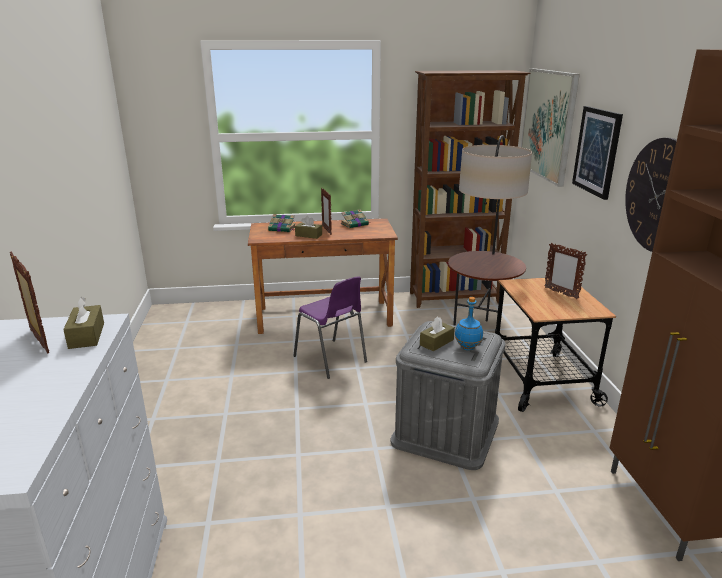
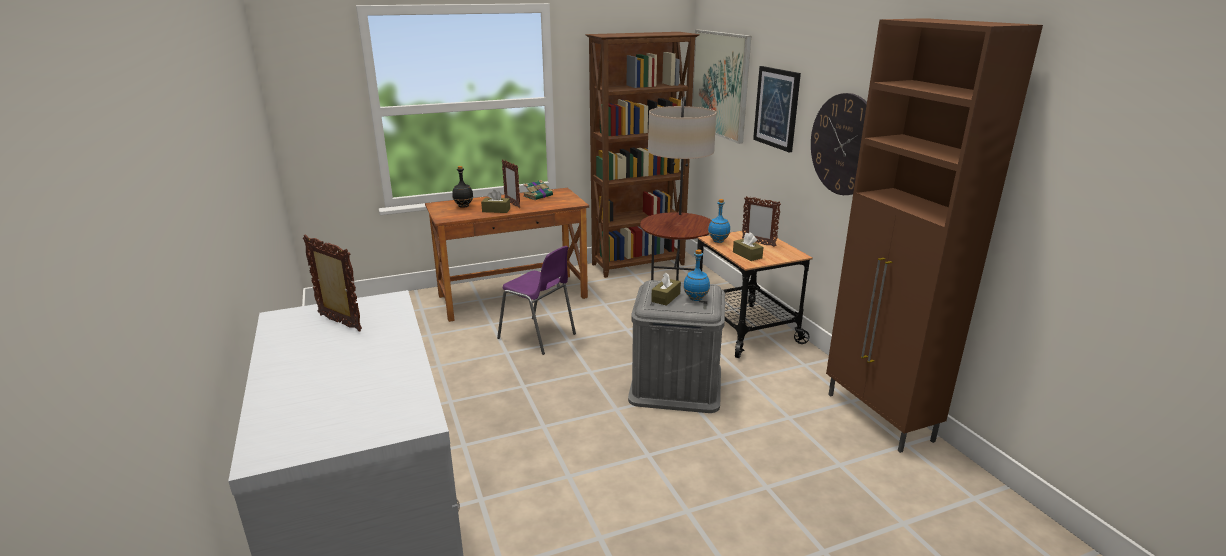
camera: 15 degrees left, 0 degrees up
brown tissue box [63,297,104,349] -> brown tissue box moved to [733,232,763,261]
book [268,214,295,232] -> black bottle [452,166,473,208]
none -> blue bottle [708,199,730,243]

